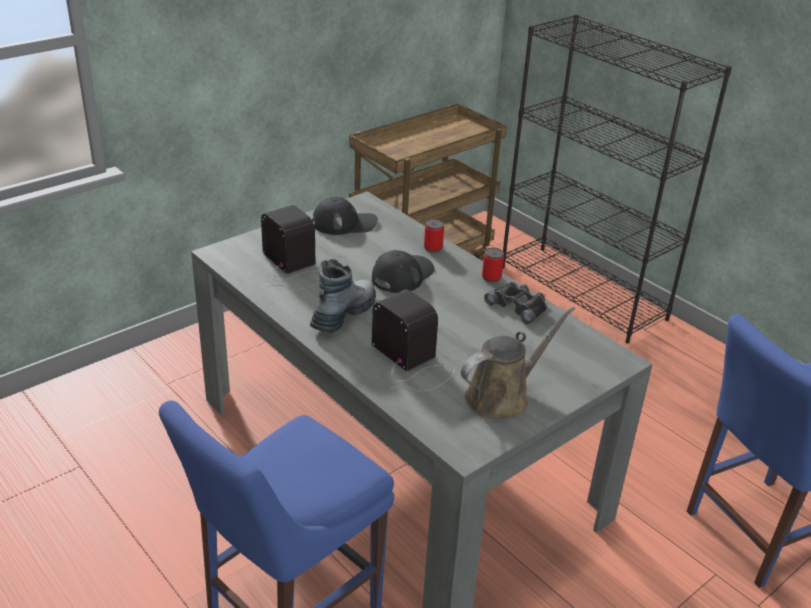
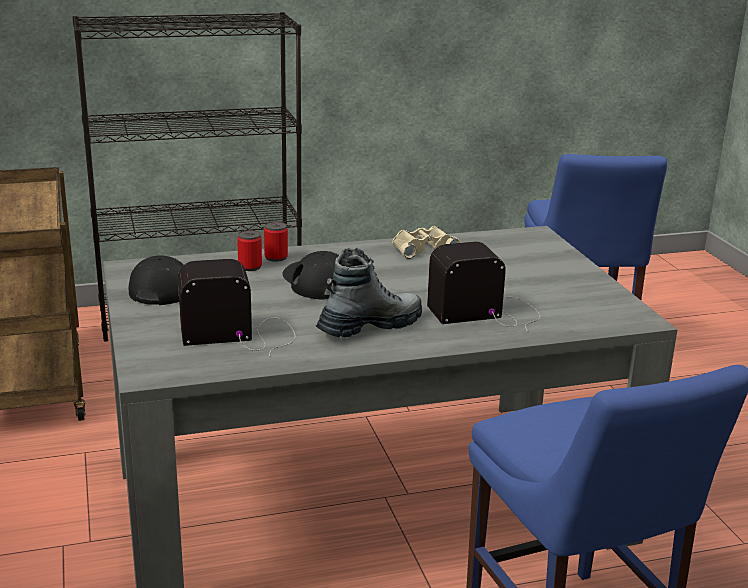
camera: 65 degrees left, 10 degrees down
boot [310,259,376,333] -> boot turned 90 degrees clockwise [316,248,422,338]
brown watering can [461,306,575,419] -> none
can [482,248,504,283] -> can moved to [237,230,262,271]
black binoculars [484,282,547,324] -> beige binoculars [392,226,461,259]

